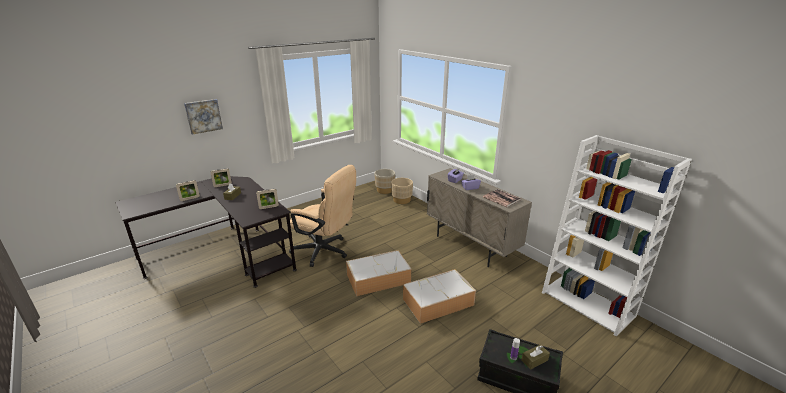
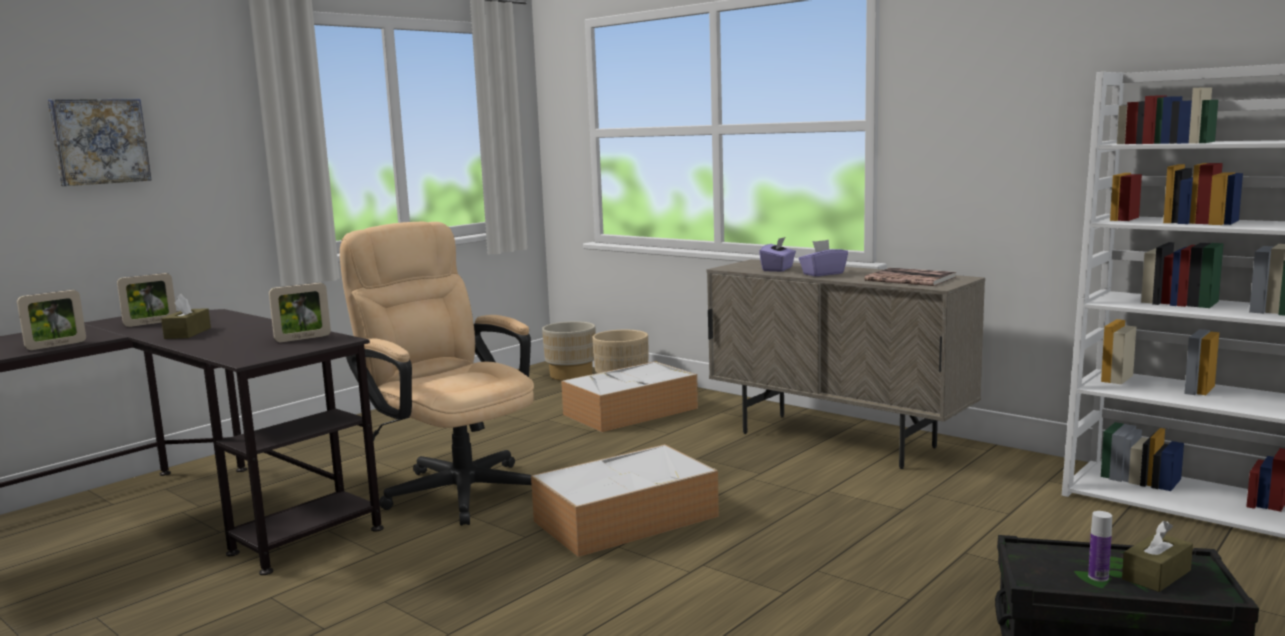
camera: 10 degrees left, 15 degrees down
beige office chair [289,165,356,267] -> beige office chair turned 150 degrees counterclockwise [340,222,534,526]
storage box [403,269,476,324] -> storage box moved to [561,361,698,432]

